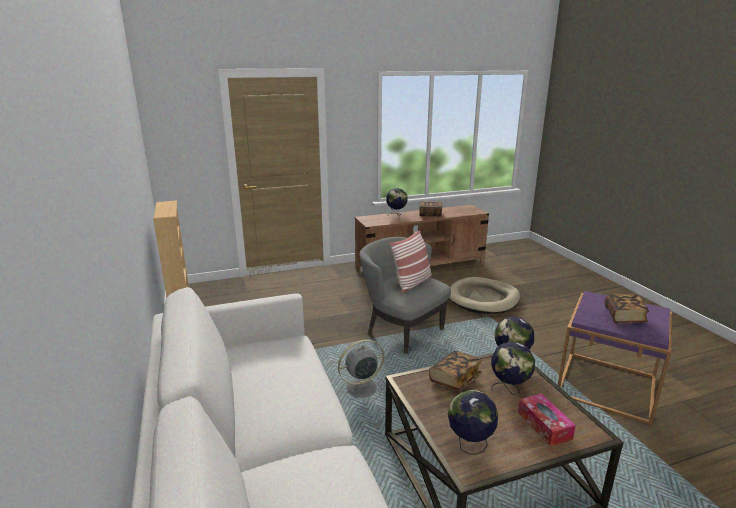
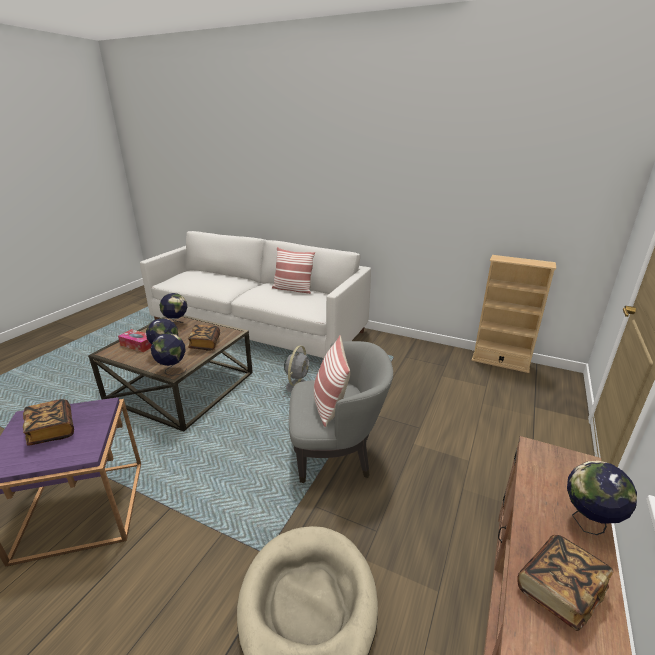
camera: 135 degrees right, 5 degrees up
none -> pillow [272,247,315,294]

